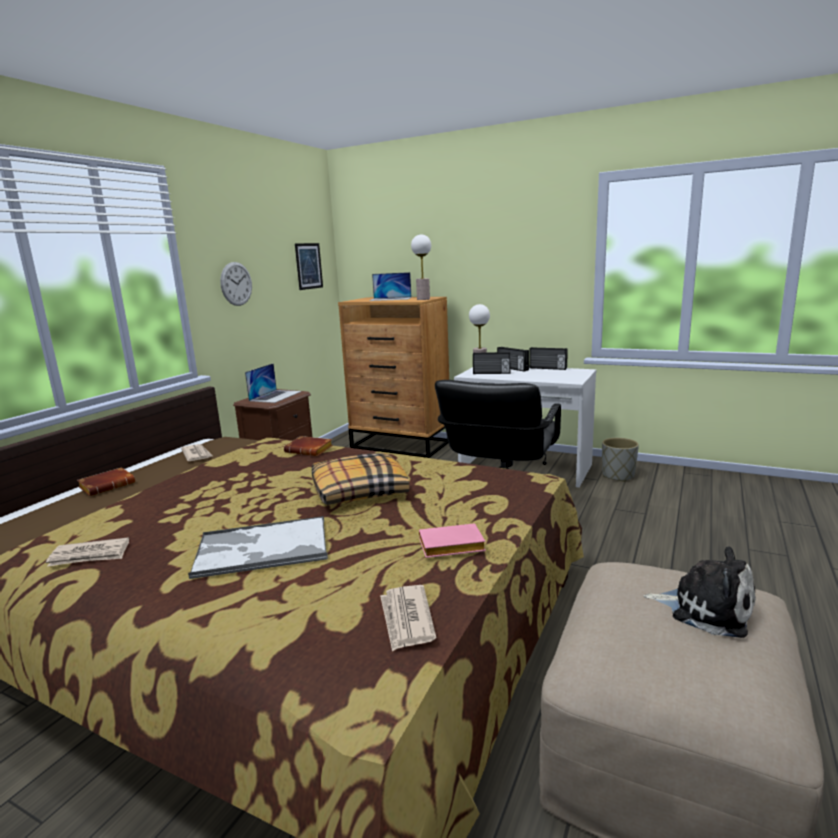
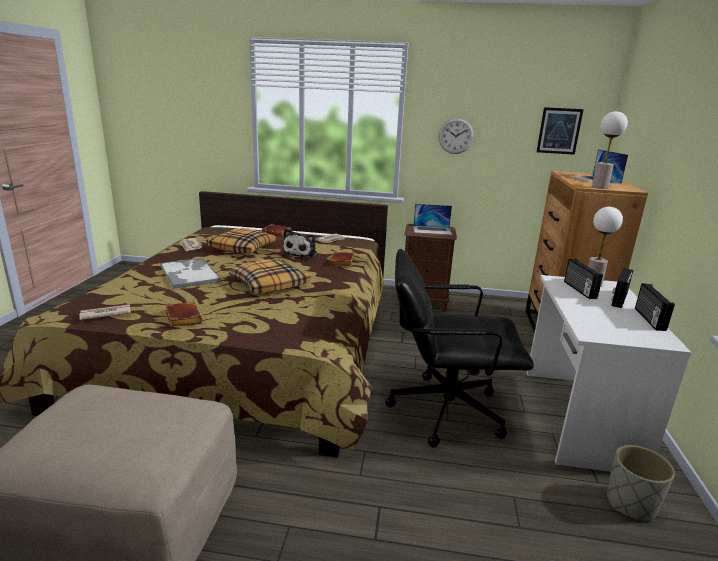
camera: 70 degrees right, 5 degrees up
pink book [419,523,486,558] -> brown book [165,302,202,327]
plush toy [643,546,755,638] -> plush toy moved to [282,228,317,258]
none -> pillow [207,228,276,254]

